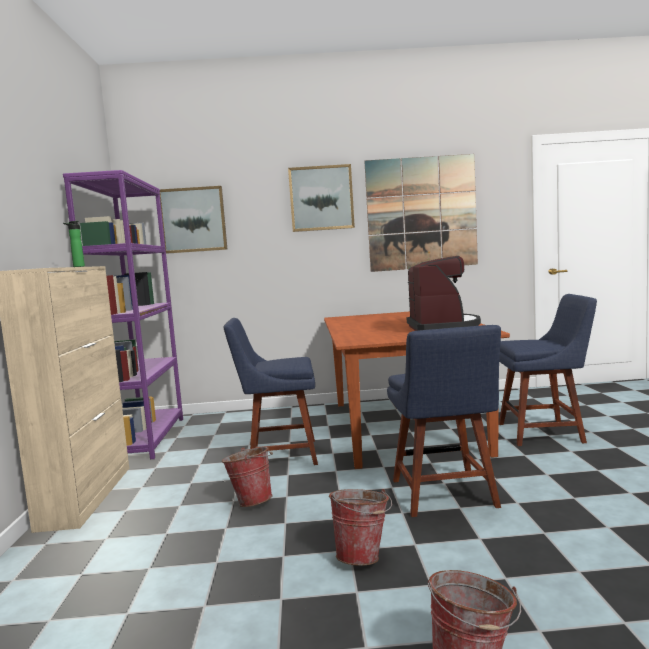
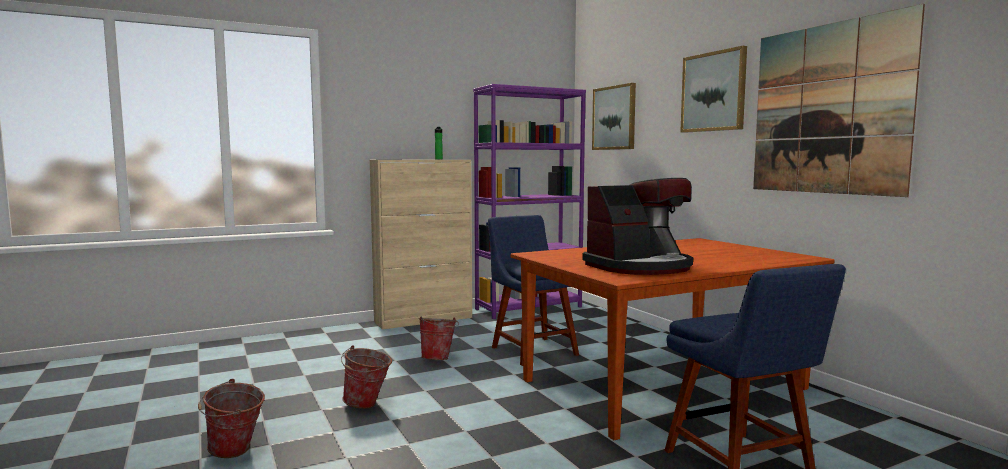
camera: 65 degrees right, 0 degrees up
blue chair [387,325,501,517] -> none

